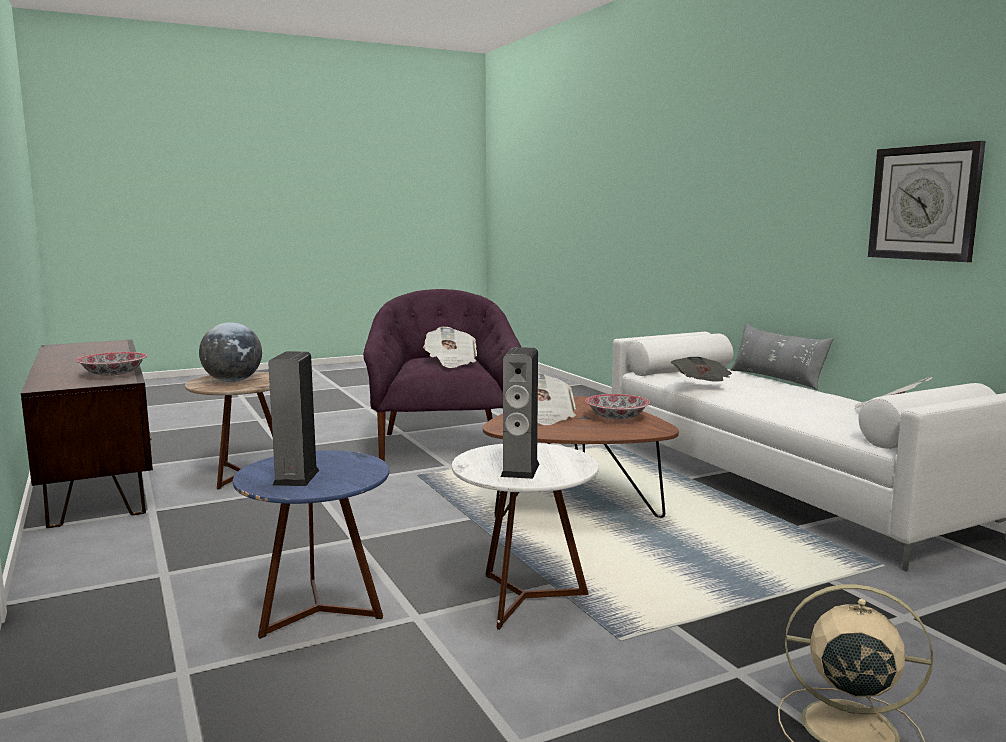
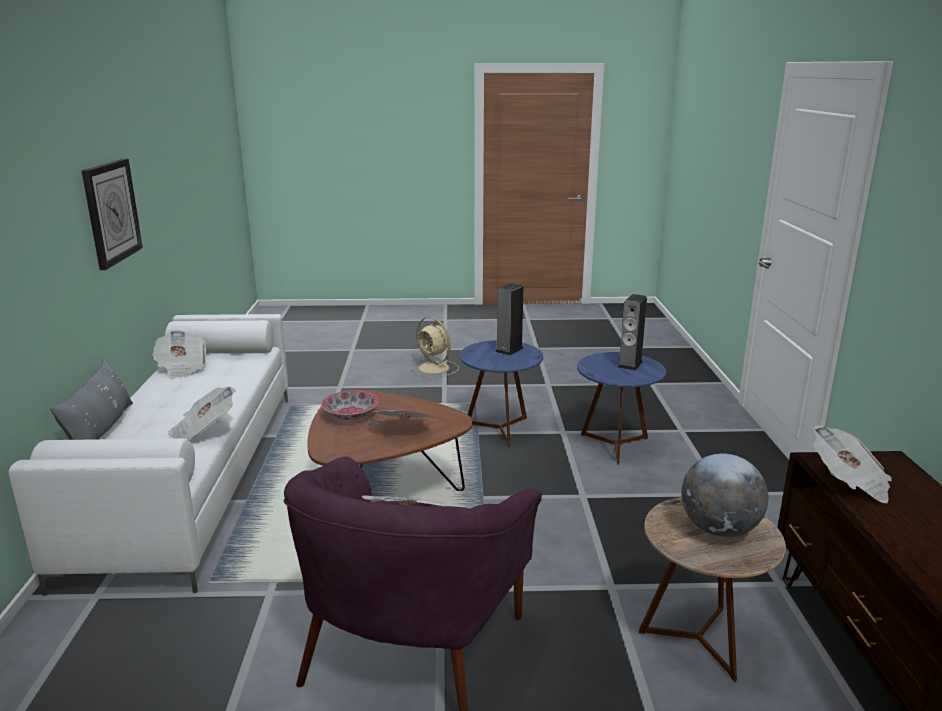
camera: 155 degrees left, 10 degrees up
bowl [76,352,147,375] -> newspaper [813,425,892,503]
white side table [452,443,599,630] -> blue side table [460,340,543,446]

